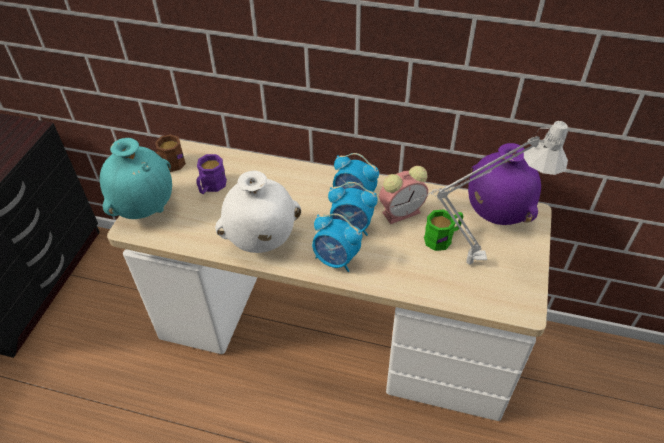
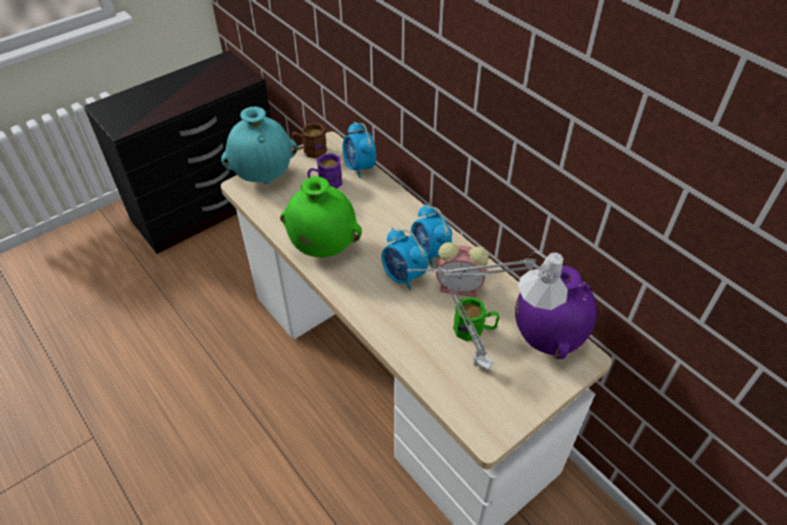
camera: 35 degrees right, 0 degrees up
white vase [215,171,301,253] -> green vase [280,177,362,257]
alarm clock [312,213,362,272] -> alarm clock moved to [343,121,376,178]

